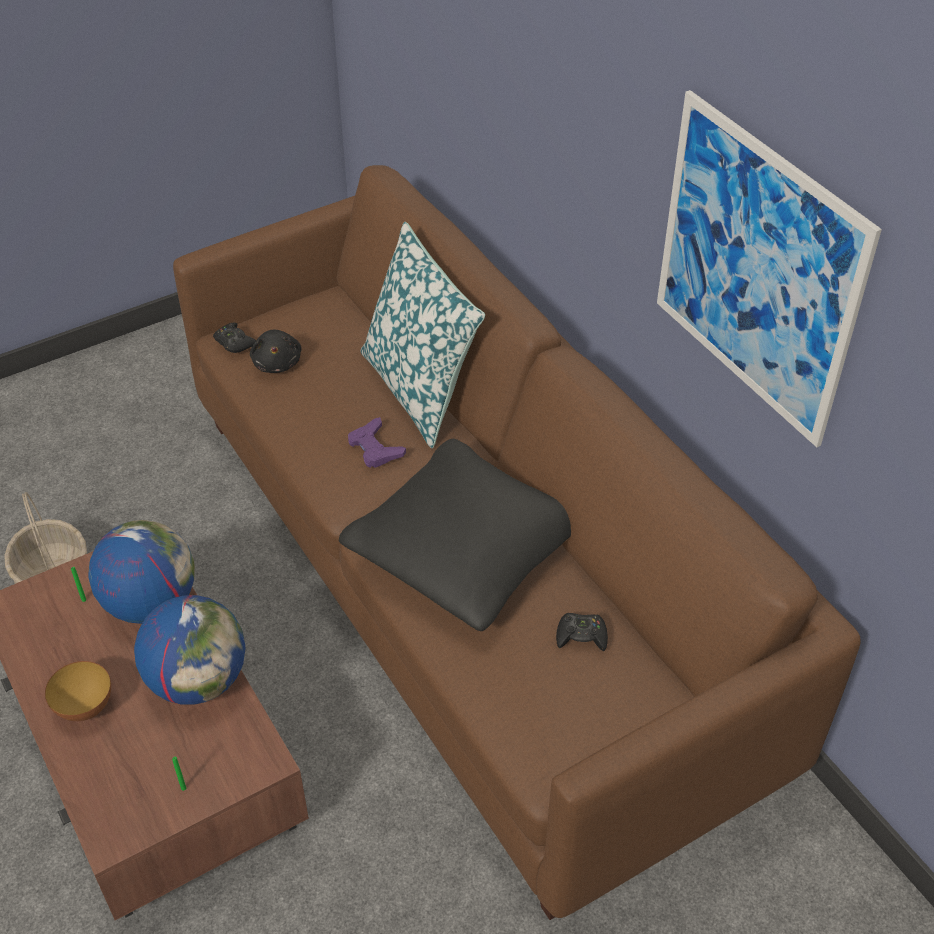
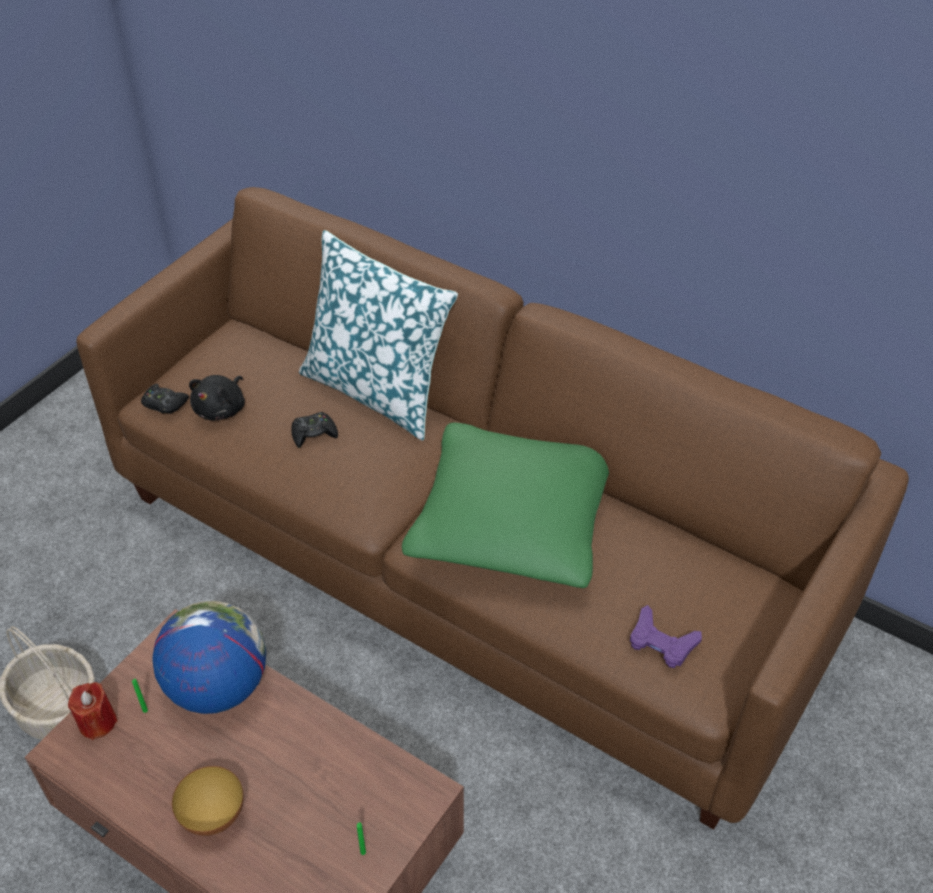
camera: 25 degrees left, 0 degrees up
globe [134,595,245,705] -> none
black plush toy [250,330,302,373] -> black plush toy turned 60 degrees clockwise [189,375,245,421]
black pillow [339,439,571,631] -> green pillow [402,422,609,588]
purple game controller [348,417,406,468] -> purple game controller moved to [630,605,702,668]
black game controller [556,613,608,651] -> black game controller moved to [291,412,338,448]
picture [657,90,882,447] -> none
none -> red candle [68,682,118,740]

